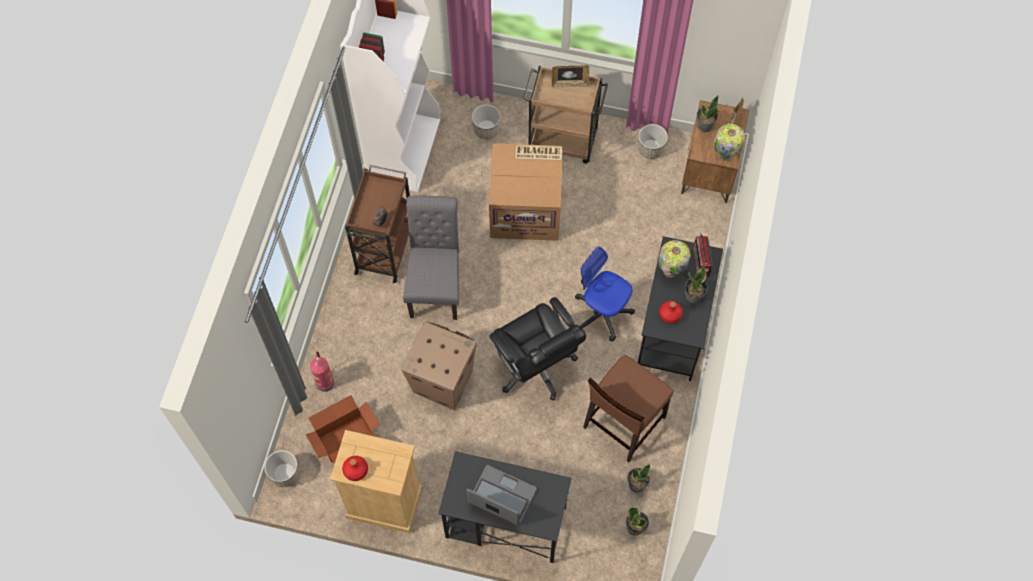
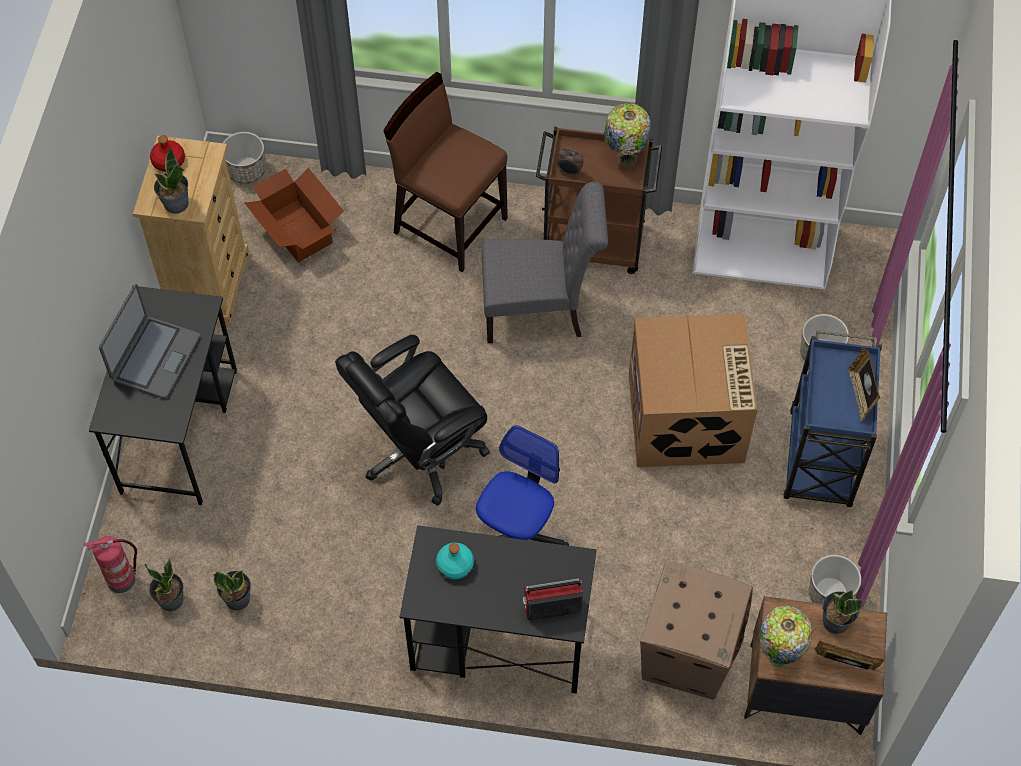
camera: 85 degrees right, 5 degrees down
fire extinguisher [310,351,334,392] -> fire extinguisher moved to [84,536,137,593]
cardboard box [401,321,477,410] -> cardboard box moved to [640,562,753,700]
brown cart [523,66,608,164] -> blue cart [783,330,882,507]
brown chair [583,355,674,462] -> brown chair moved to [383,72,508,272]
table lamp [658,240,691,278] -> table lamp moved to [604,103,651,167]
red bottle [659,301,683,324] -> turquoise bottle [436,543,474,579]
potted plant [685,267,707,303] -> potted plant moved to [154,147,189,214]

